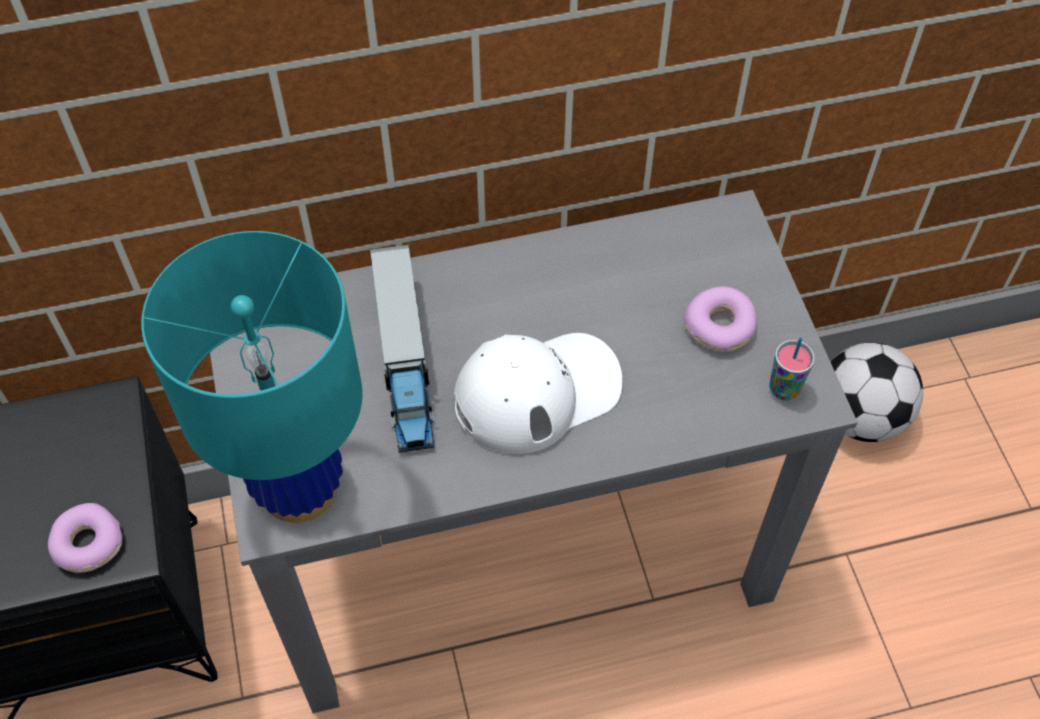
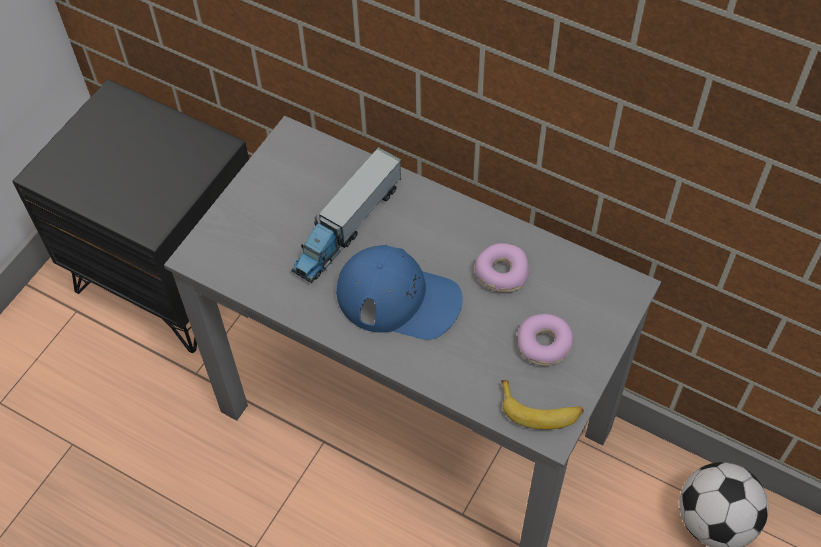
camera: 45 degrees right, 0 degrees up
donut [48,503,122,573] -> donut moved to [475,243,529,292]
turquoise table lamp [141,231,362,523] -> none
white cap [454,333,622,454] -> blue cap [336,244,463,340]
cup [769,337,815,401] -> banana [501,380,584,430]

